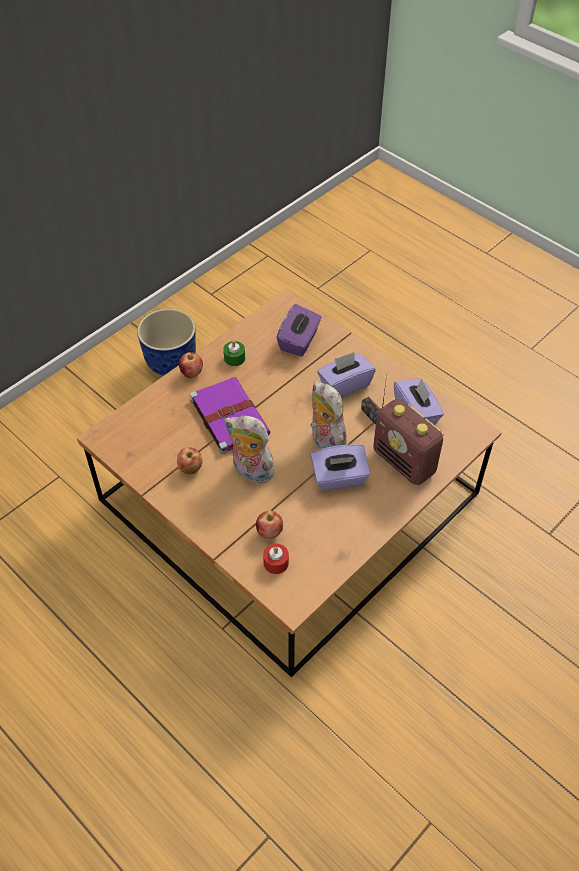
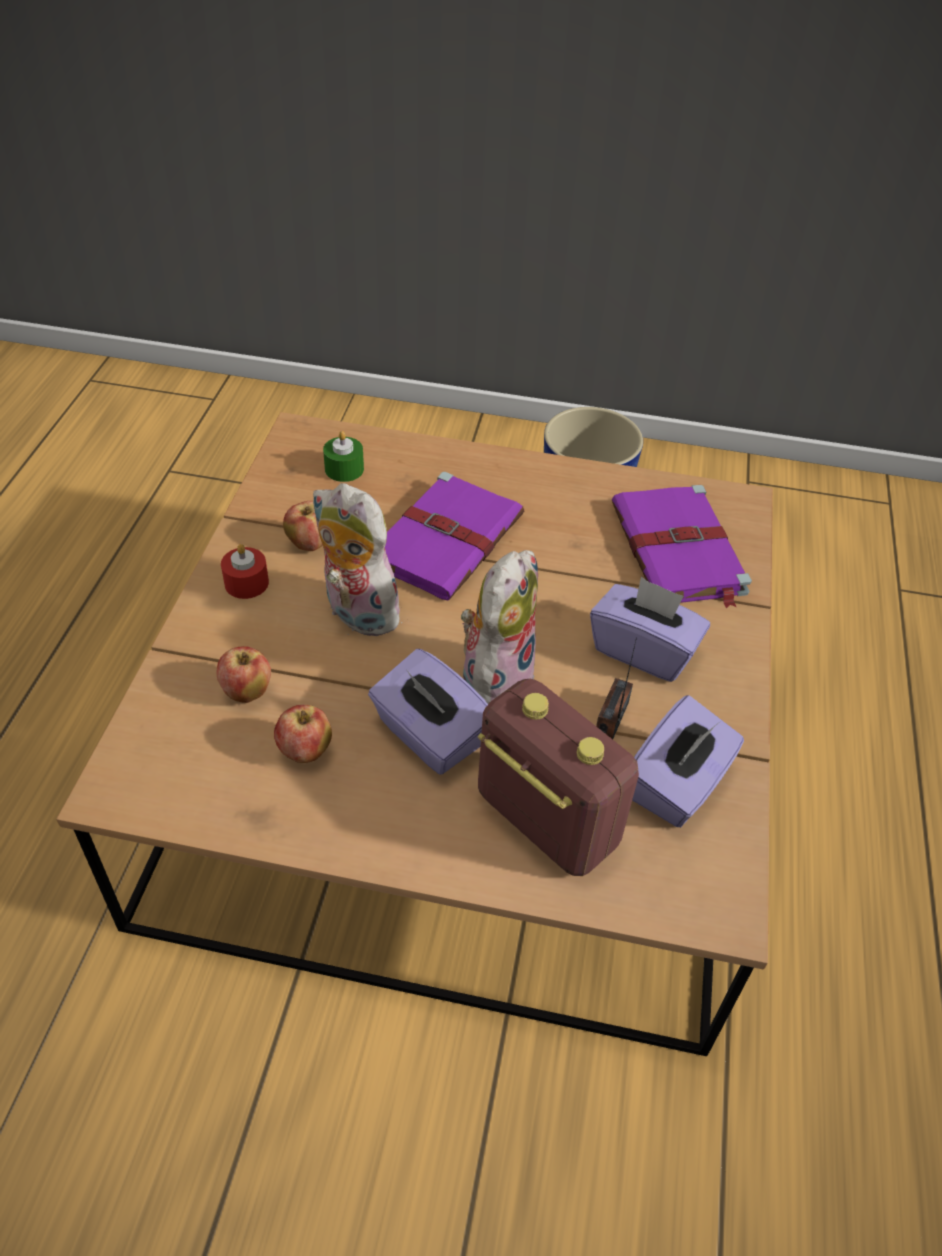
camera: 55 degrees right, 5 degrees down
apple [179,352,203,378] -> apple moved to [274,705,332,763]
green candle [223,341,245,366] -> green candle moved to [323,431,364,482]
plush toy [224,415,278,485] -> plush toy turned 45 degrees counterclockwise [313,483,409,637]
red candle [263,544,289,574] -> red candle moved to [221,544,269,599]
purple tissue box [277,304,321,356] -> purple book [612,485,752,609]
radio [373,399,444,485] -> radio turned 120 degrees clockwise [478,679,639,876]

